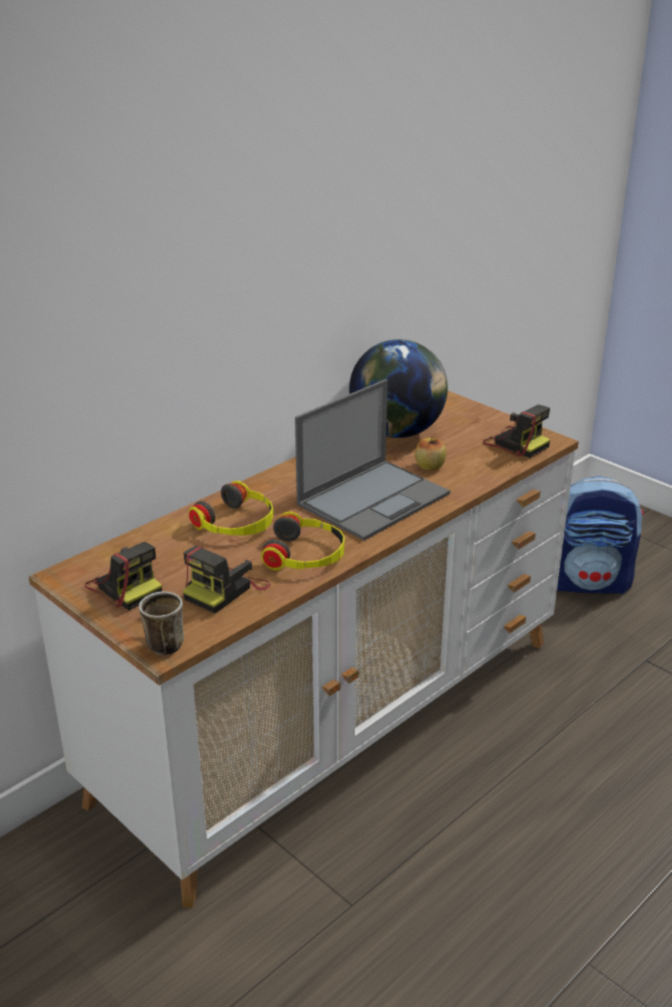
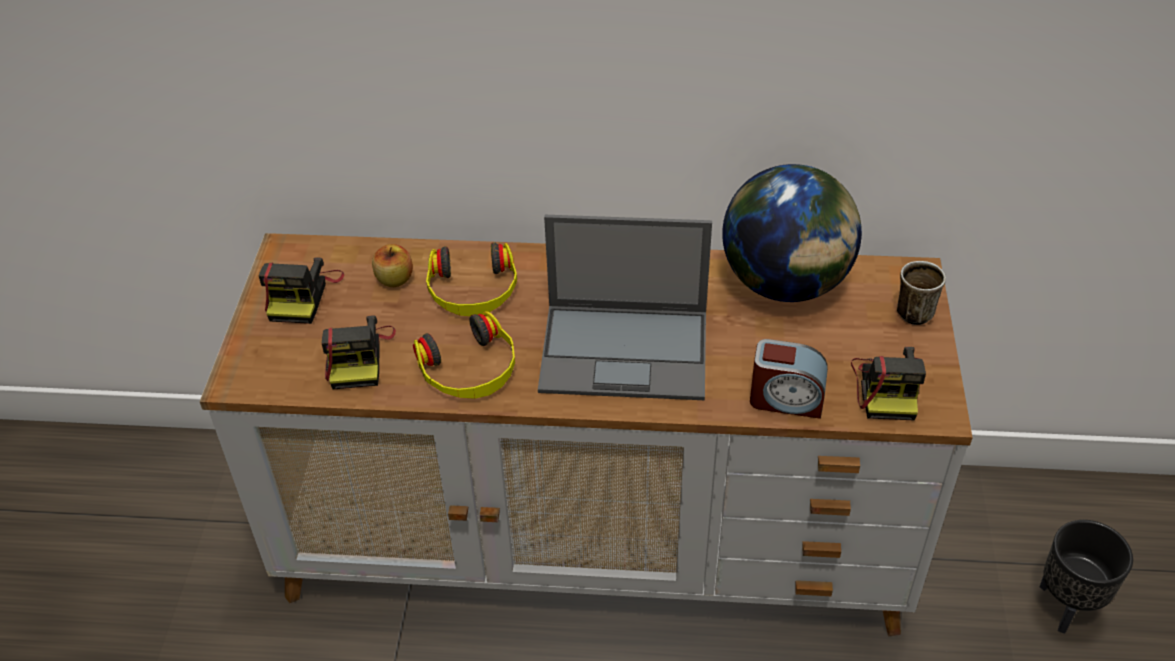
camera: 50 degrees right, 15 degrees up
mug [139,591,184,655] -> mug moved to [897,261,946,325]
camera [183,546,271,614] -> camera turned 90 degrees counterclockwise [322,316,396,389]
apple [415,436,446,471] -> apple moved to [372,244,413,287]
backpack [557,476,644,595] -> black planter [1040,520,1133,634]
none -> alarm clock [750,339,828,419]

